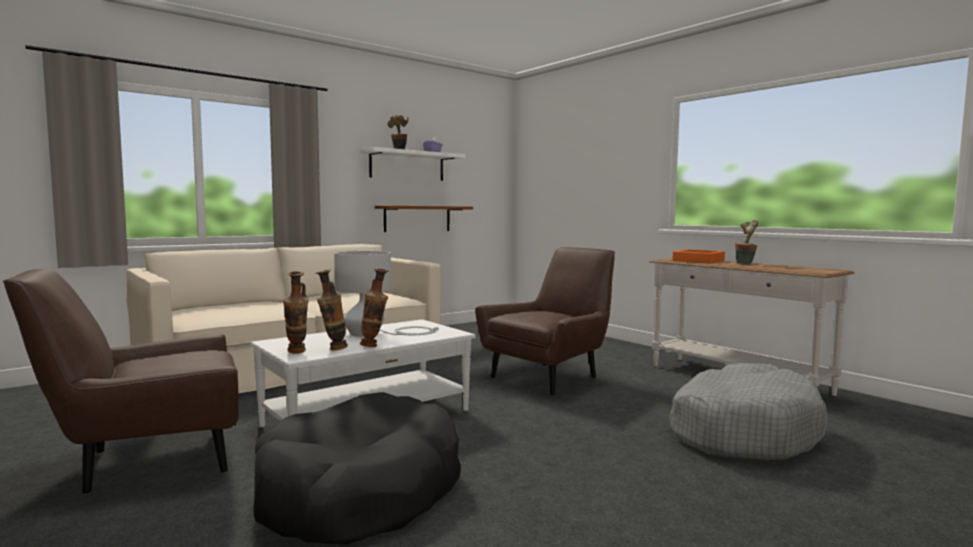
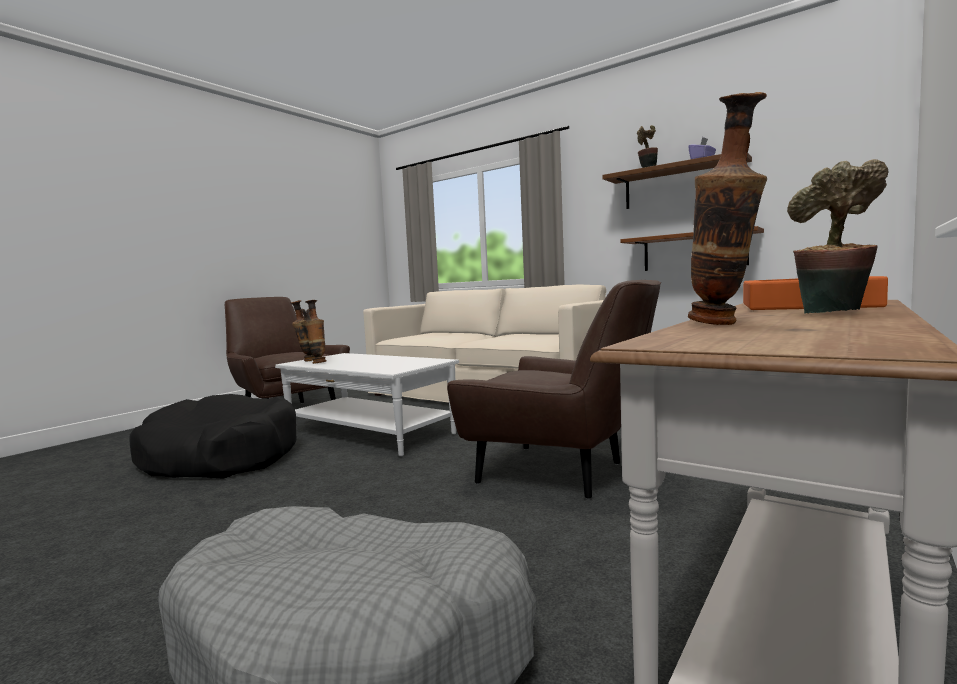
camera: 75 degrees right, 0 degrees up
white table lamp [334,251,439,337] -> none
white shelf [360,147,466,181] -> brown shelf [602,153,752,209]
vase [360,268,388,347] -> vase moved to [688,92,767,325]

